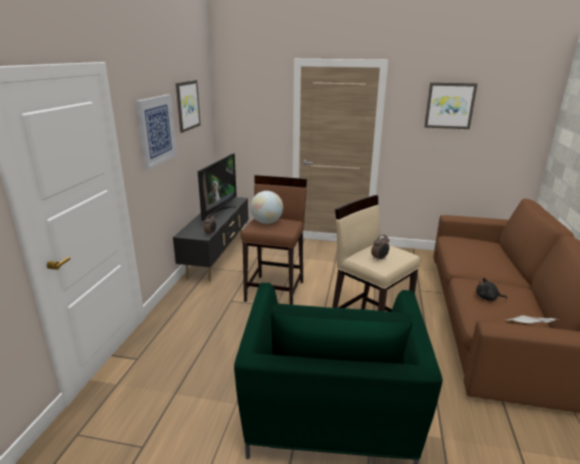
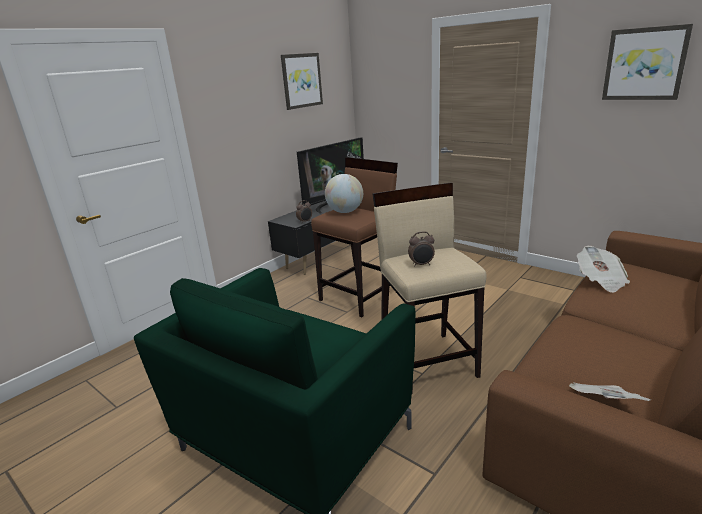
camera: 30 degrees right, 0 degrees up
picture [136,94,177,170] -> none
black plush toy [476,278,507,301] -> none
none -> newspaper [577,246,630,293]

